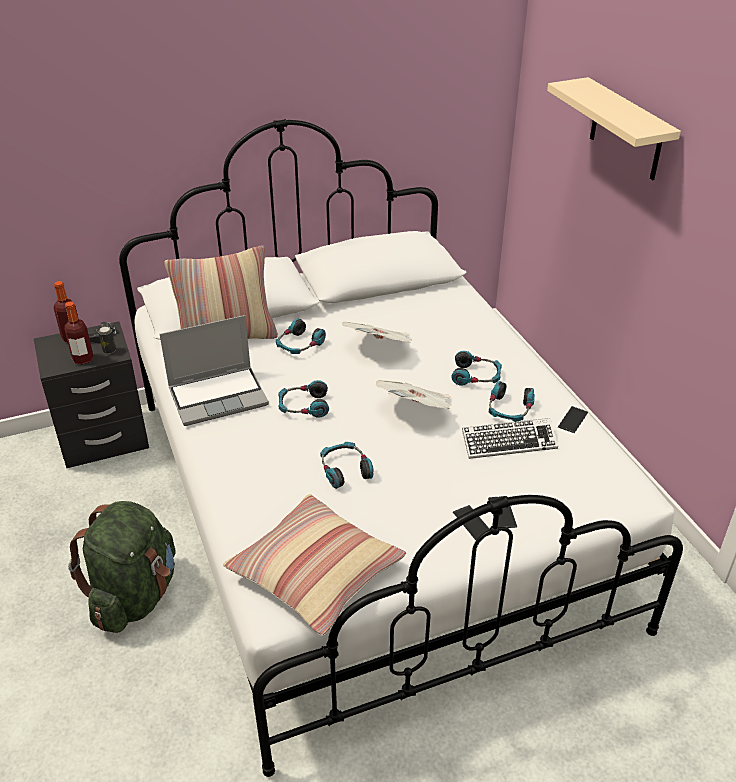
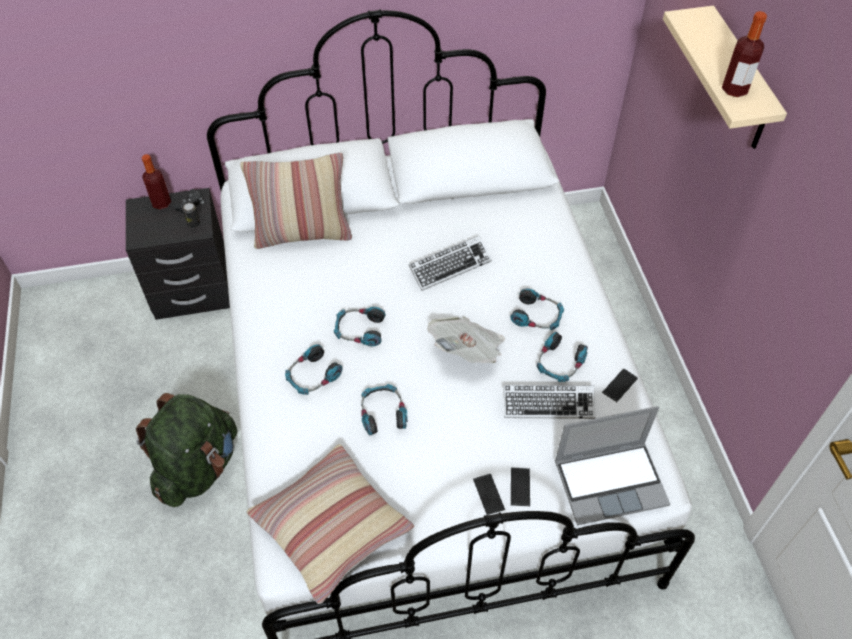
camera: 10 degrees right, 15 degrees up
bottle [64,302,94,364] -> bottle moved to [722,11,767,97]
laptop [160,315,269,426] -> laptop moved to [555,406,670,525]
headphones [276,319,326,354] -> headphones moved to [285,344,343,395]
newspaper [342,322,412,343] -> keyboard [409,236,492,291]

